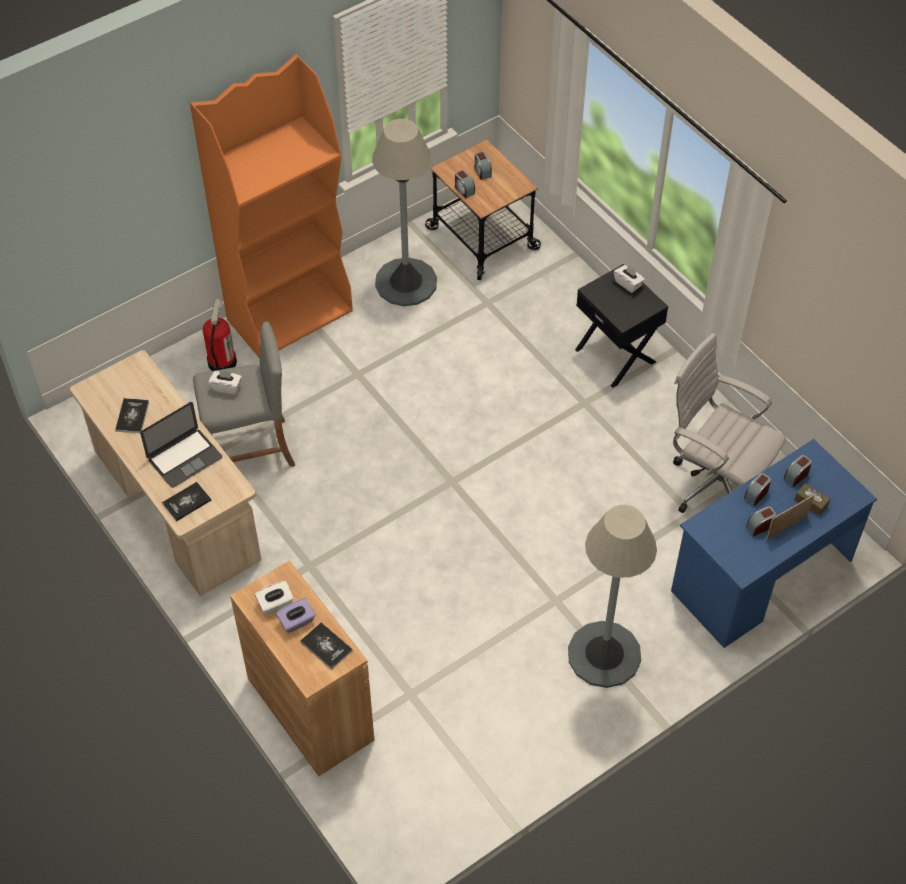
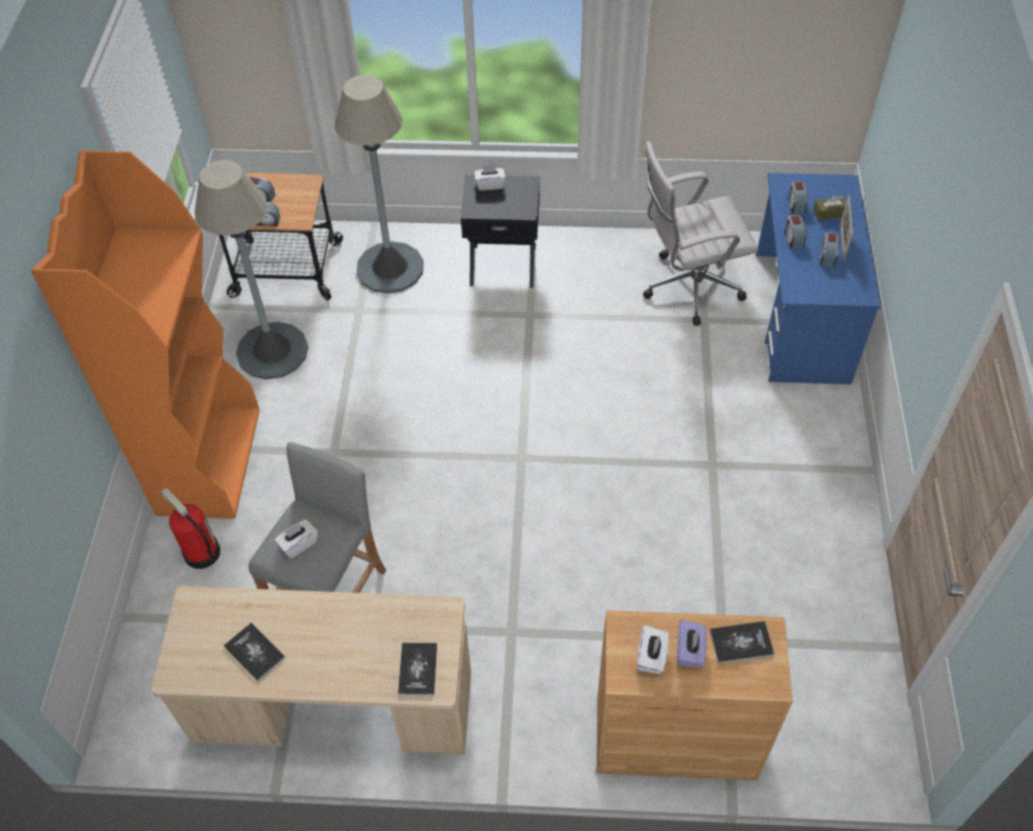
camera: 50 degrees left, 0 degrees up
laptop [140,402,222,488] -> none
grey floor lamp [568,505,657,688] -> grey floor lamp moved to [334,75,424,294]

